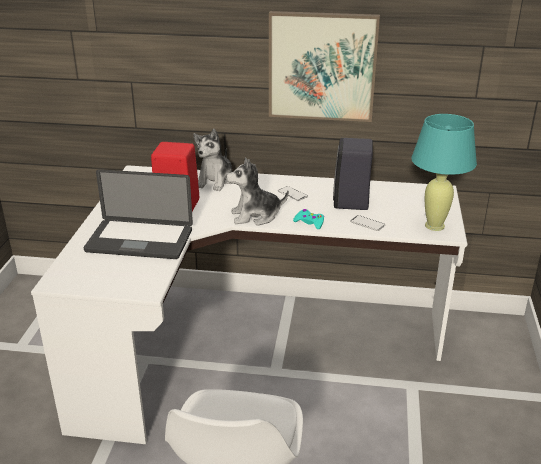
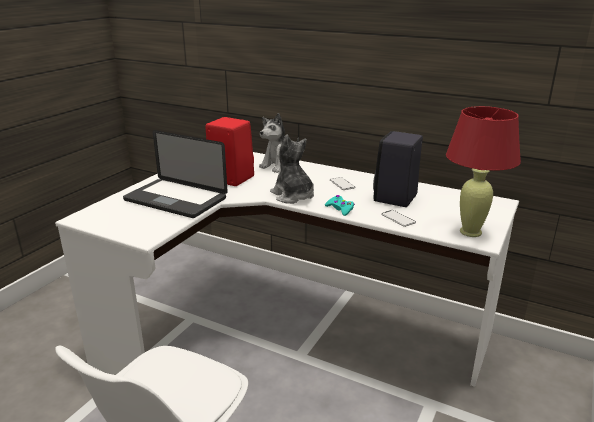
camera: 20 degrees right, 5 degrees down
plush toy [226,157,289,226] -> plush toy turned 45 degrees clockwise [270,134,314,204]
picture [269,11,380,122] -> none
turquoise table lamp [411,114,477,231] -> red table lamp [446,106,521,237]

